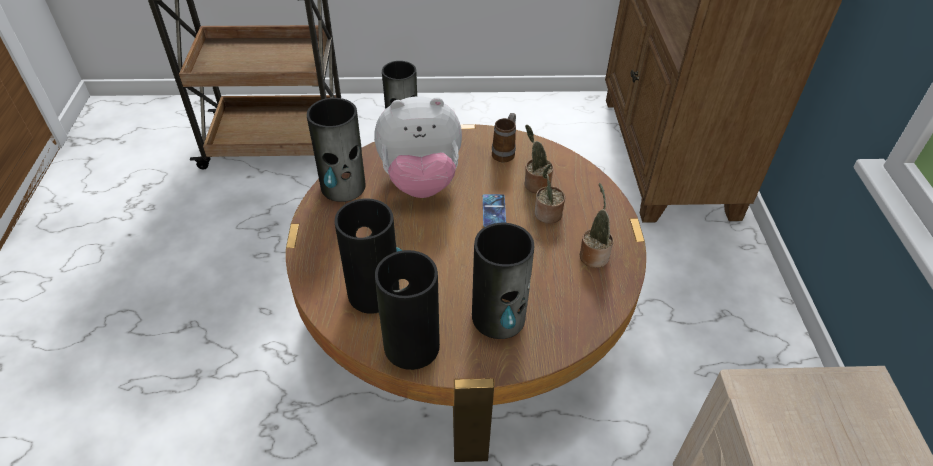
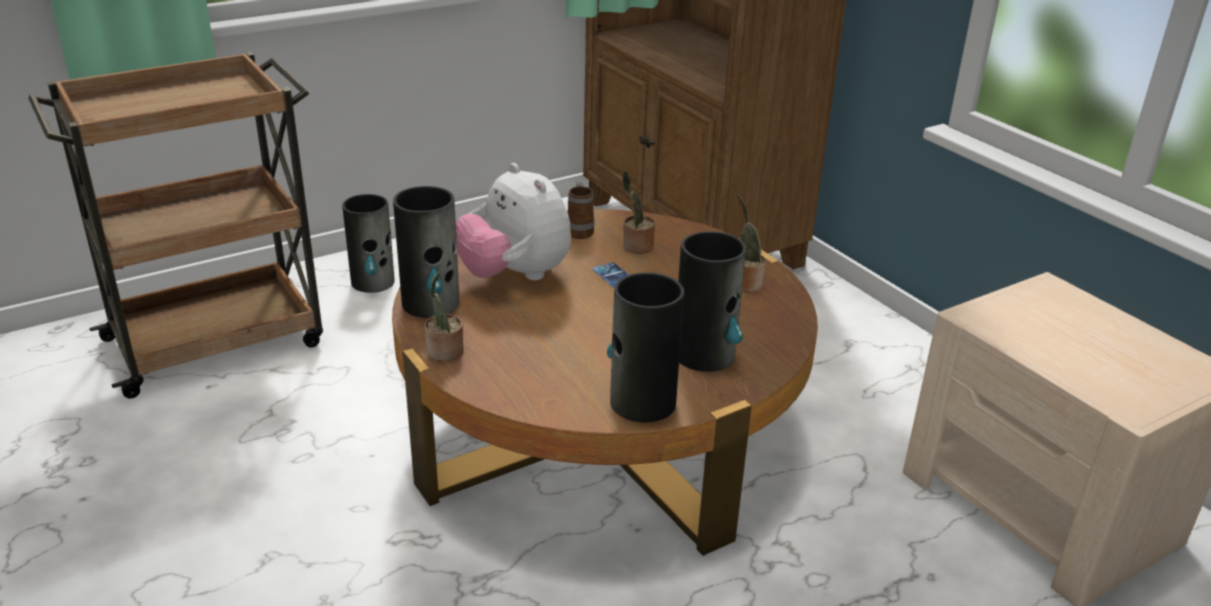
camera: 30 degrees left, 15 degrees down
vase [335,198,402,314] -> none
plush toy [374,96,462,198] -> plush toy turned 90 degrees clockwise [456,163,571,280]
potted plant [534,164,565,224] -> potted plant moved to [425,272,464,361]

